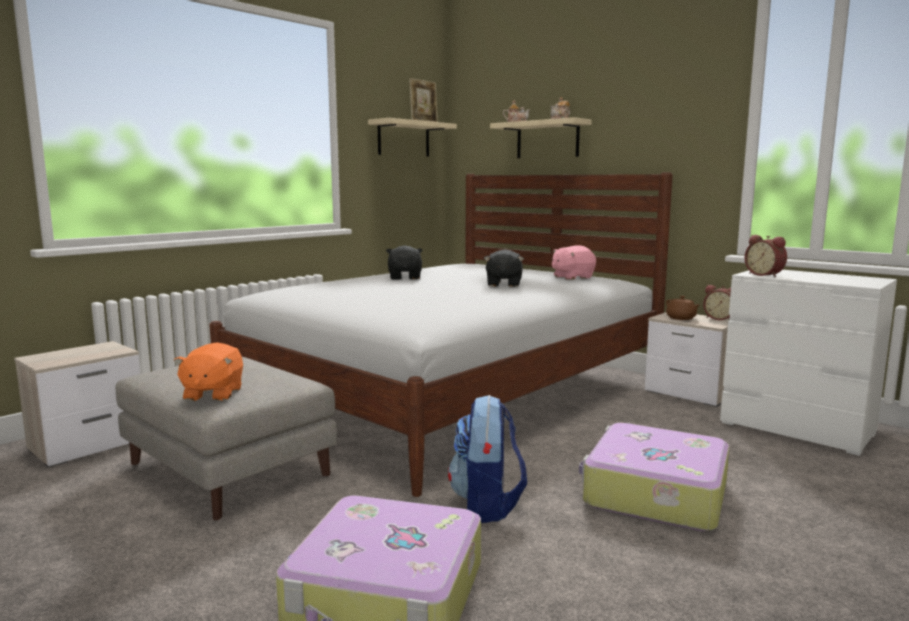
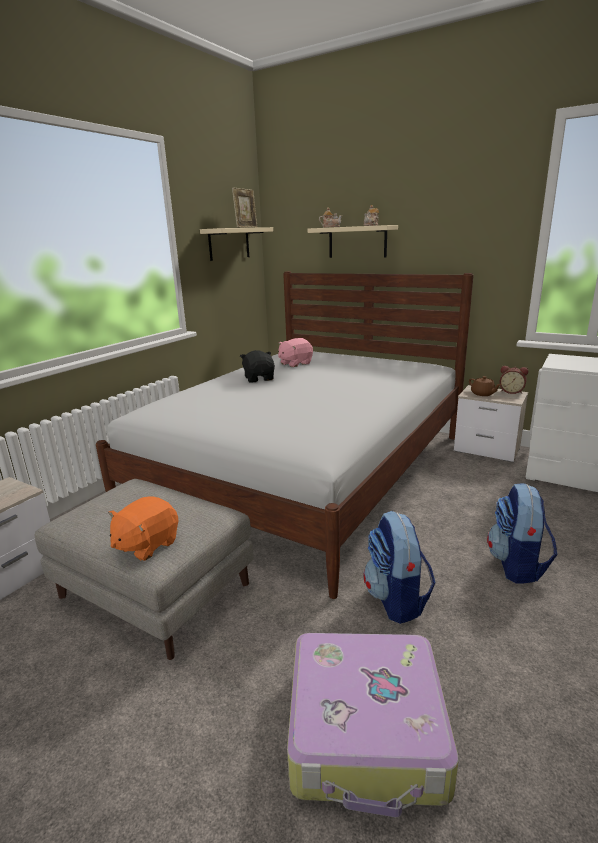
camera: 10 degrees left, 10 degrees up
orange plush toy [174,343,243,401] -> orange plush toy turned 45 degrees clockwise [109,496,178,561]
black plush toy [484,249,524,287] -> none
pink plush toy [552,246,596,280] -> pink plush toy moved to [278,338,313,367]
suitcase [579,423,730,532] -> backpack [487,483,557,583]
alarm clock [744,235,787,277] -> none

